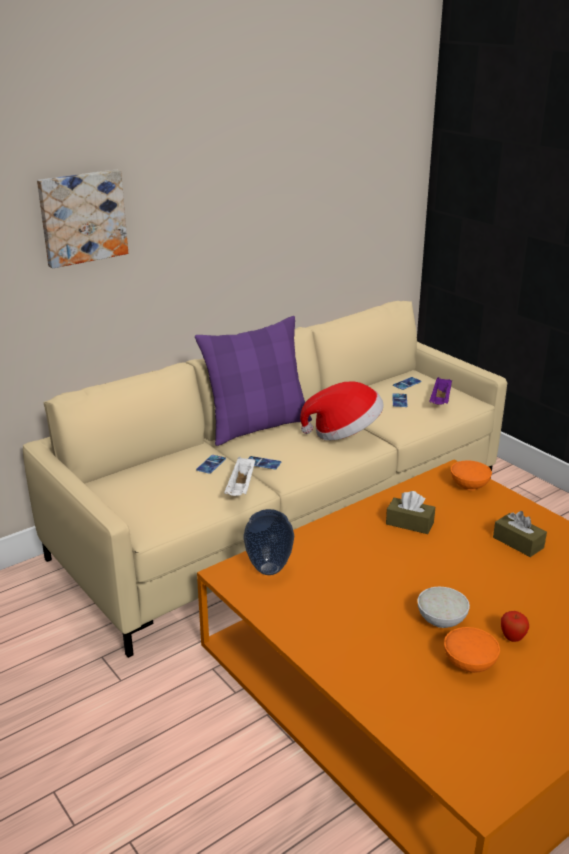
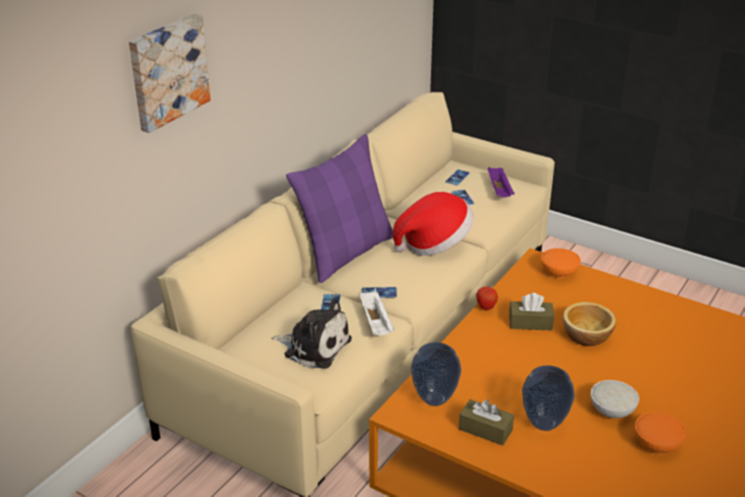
camera: 20 degrees left, 5 degrees up
brown tissue box [493,511,547,557] -> brown tissue box moved to [459,399,514,446]
apple [501,611,529,642] -> apple moved to [476,287,498,311]
none -> plush toy [271,298,352,369]
none -> vase [522,365,575,431]
none -> bowl [563,302,616,346]

